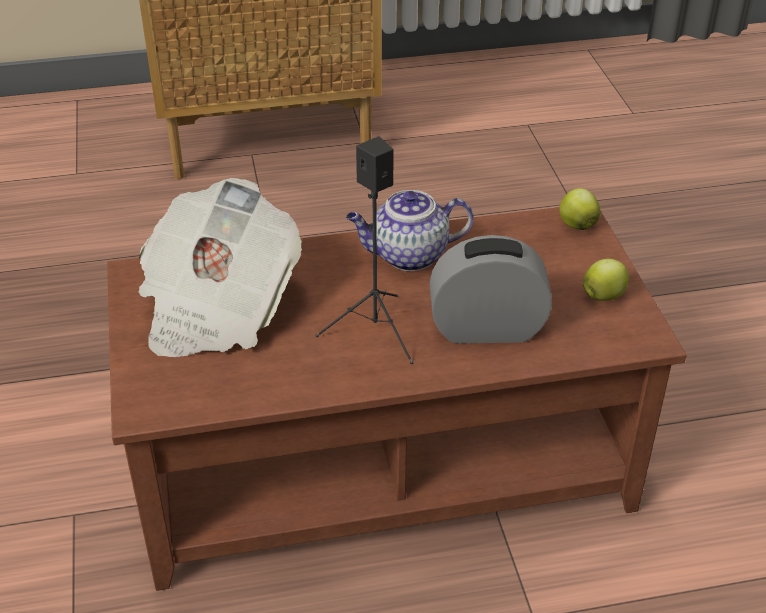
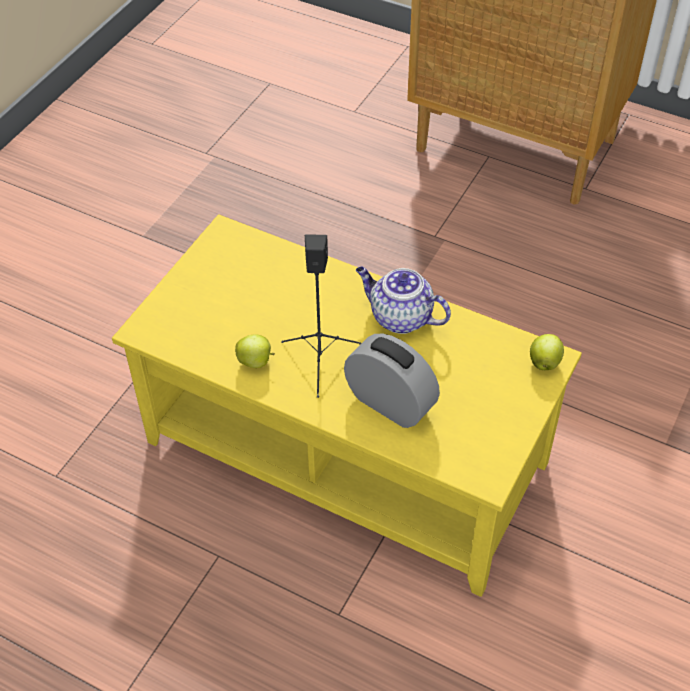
camera: 40 degrees right, 10 degrees up
brown coffee table [107,207,686,591] -> yellow coffee table [112,214,582,597]
newspaper [138,178,302,357] -> none
apple [583,259,629,301] -> apple moved to [235,334,275,368]

